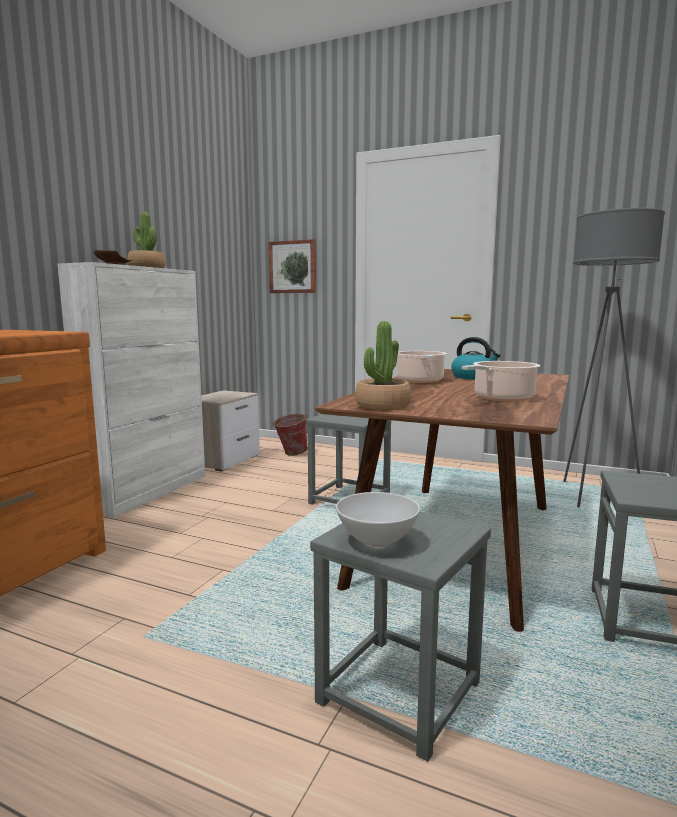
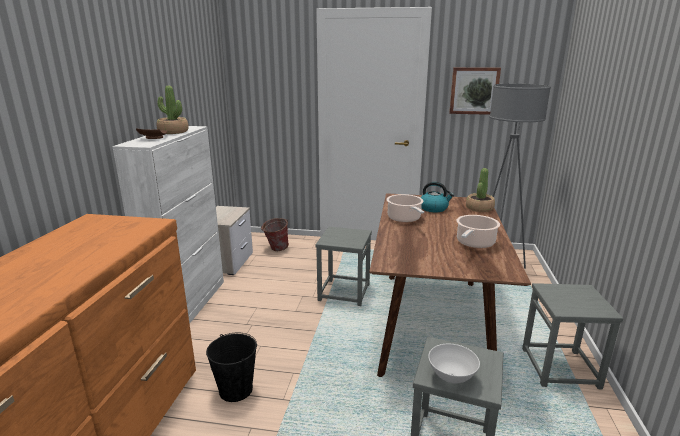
camera: 15 degrees left, 10 degrees up
picture [269,239,316,293] -> picture moved to [449,67,501,115]
potted plant [355,321,412,410] -> potted plant moved to [466,168,495,212]
none -> black bucket [206,332,257,402]

